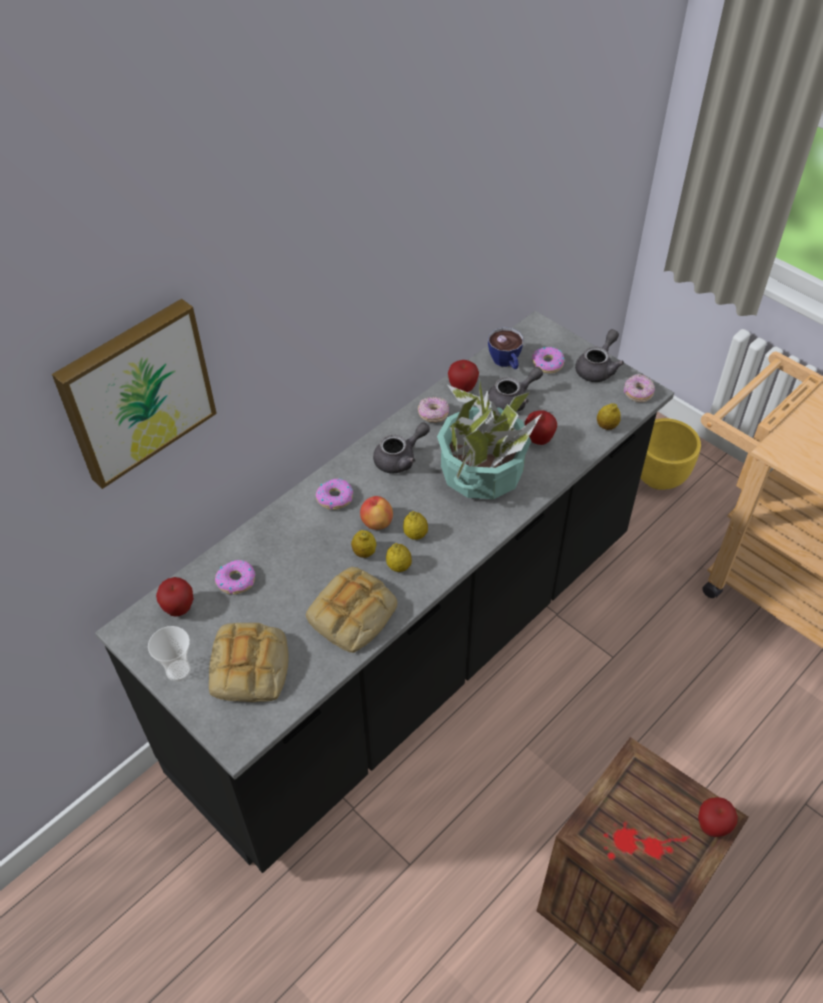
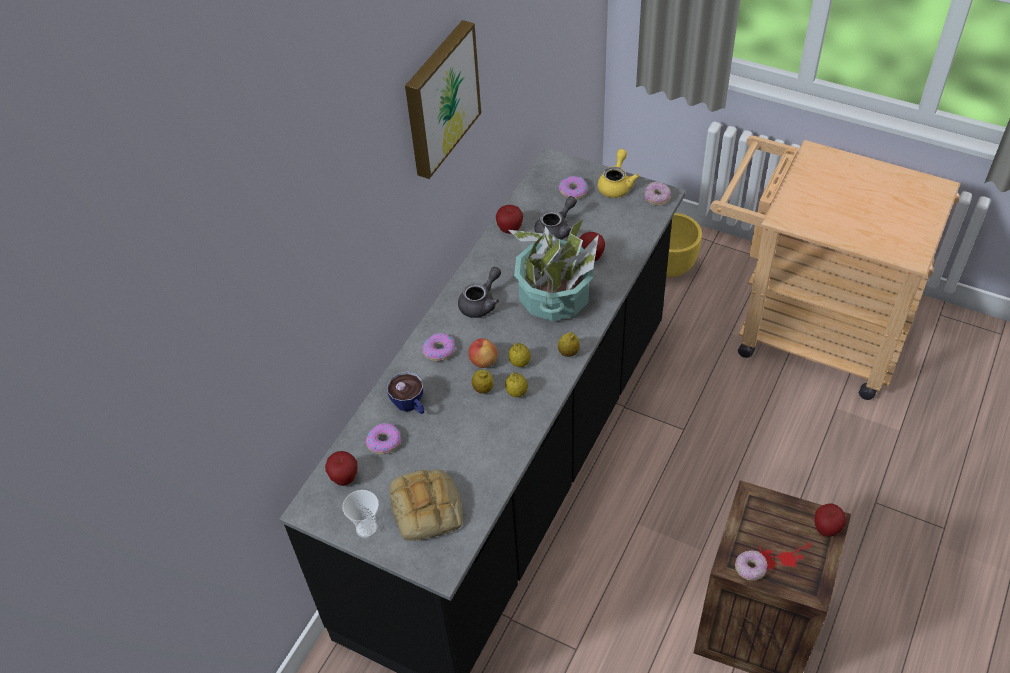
camera: 15 degrees left, 0 degrees up
picture [52,299,217,489] -> picture moved to [405,20,481,179]
bread [306,567,397,653] -> none
donut [418,397,449,422] -> donut moved to [735,550,767,581]
cup [488,327,524,369] -> cup moved to [387,371,424,414]
grey teapot [575,329,624,382] -> yellow teapot [597,149,639,198]
lemon [597,403,621,430] -> lemon moved to [558,332,580,357]

